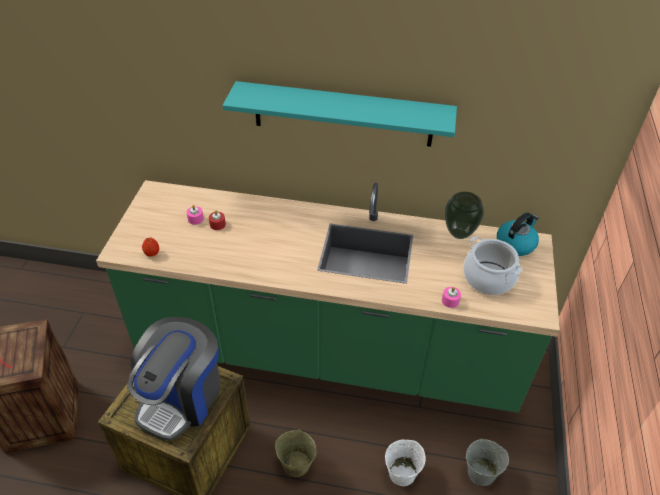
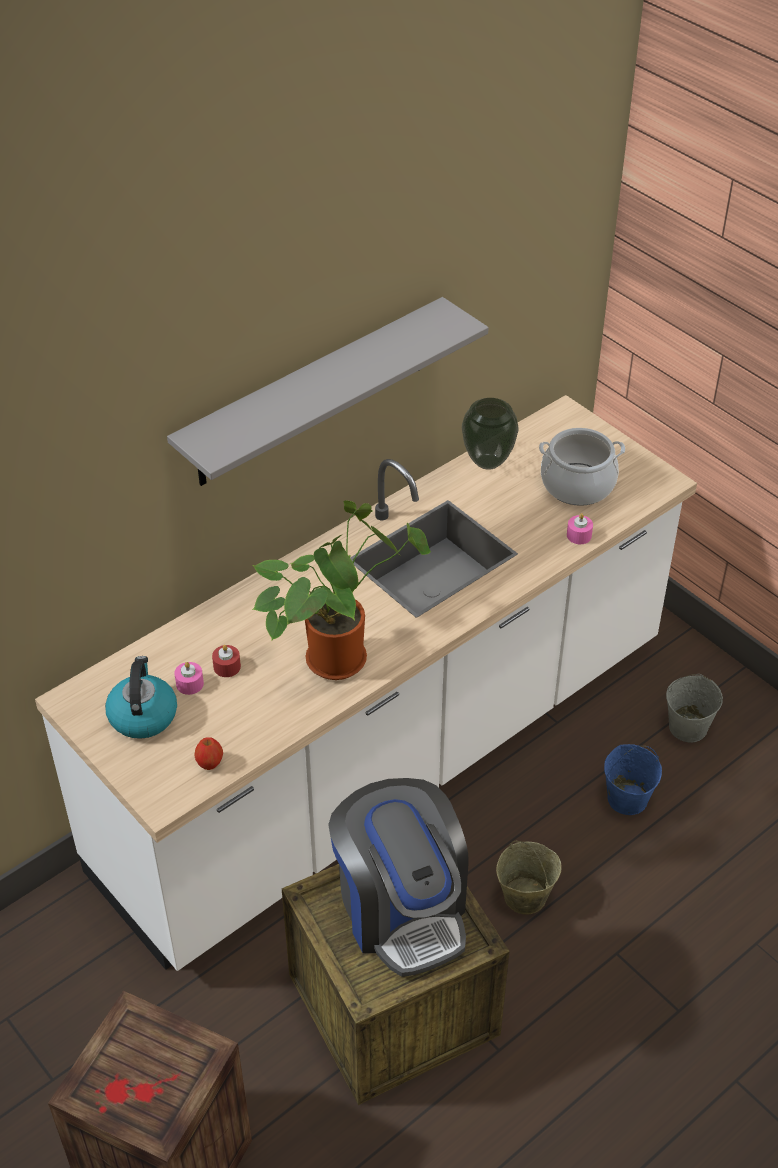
camera: 50 degrees left, 0 degrees up
green counter [96,180,560,413] -> white counter [35,395,697,971]
turquoise shelf [222,81,457,147] -> grey shelf [167,297,489,486]
white bucket [385,440,426,486] -> blue bucket [604,744,662,815]
kettle [497,213,539,256] -> kettle moved to [105,656,177,739]
none -> potted plant [252,500,431,680]

